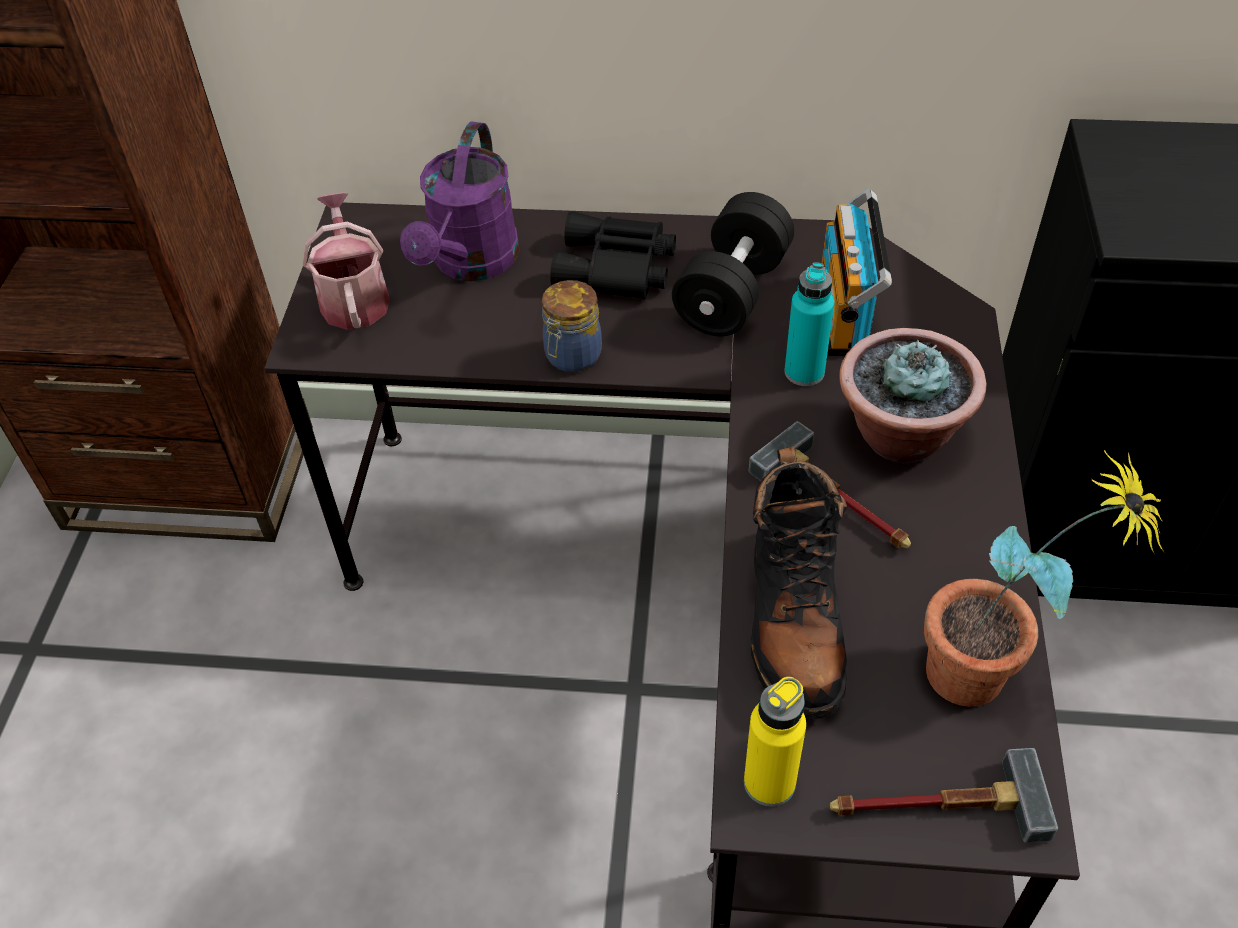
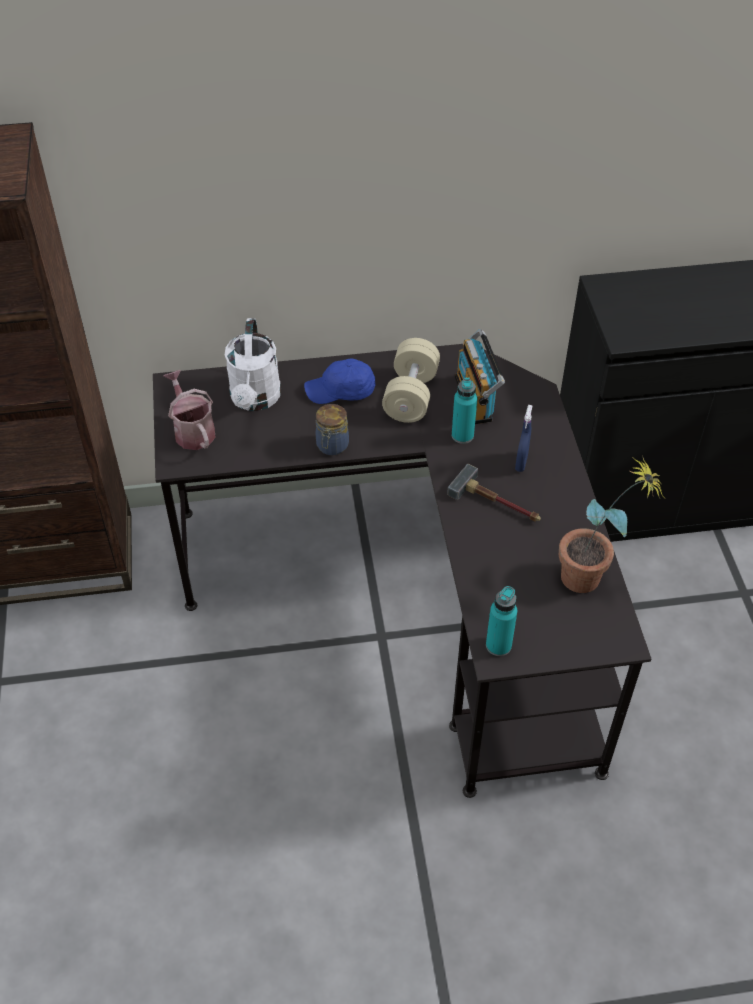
camera: 15 degrees left, 0 degrees up
purple watering can [400,122,520,281] -> white watering can [225,318,281,411]
black binoculars [550,211,676,300] -> blue cap [304,359,376,404]
black dumbbell [672,192,794,336] -> beige dumbbell [382,338,440,423]
yellow bottle [744,677,806,807] -> turquoise bottle [486,586,517,656]
black boot [751,446,847,720] -> none
hammer [830,748,1058,843] -> none
potted plant [839,328,986,463] -> blue spray bottle [515,405,533,472]

